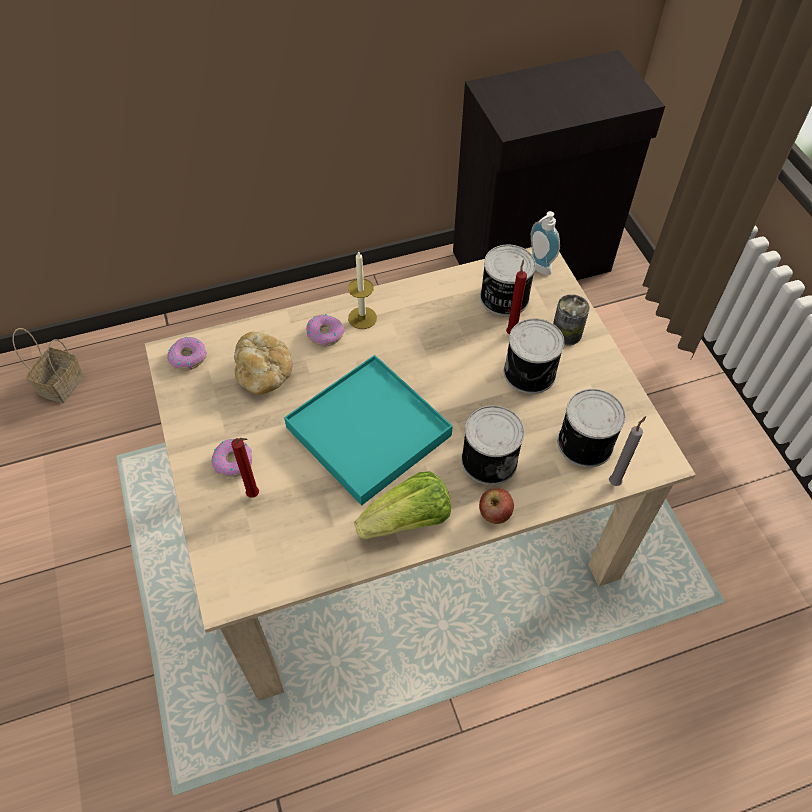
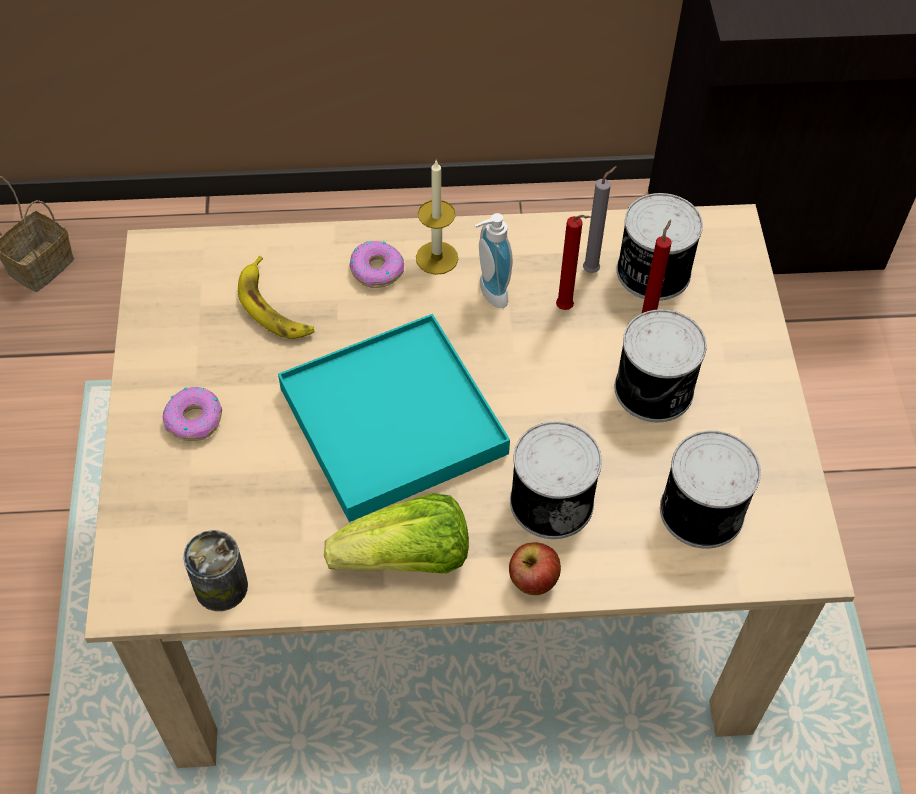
camera: 15 degrees right, 0 degrees up
donut [167,337,207,371] -> none
red candle [231,438,259,498] -> red candle moved to [556,215,591,310]
bread [234,332,292,395] -> banana [238,256,315,339]
soap dispenser [531,211,560,275] -> soap dispenser moved to [475,213,513,308]
can [553,294,590,345] -> can moved to [183,530,248,611]
grey candle [609,416,646,486] -> grey candle moved to [583,166,617,273]

